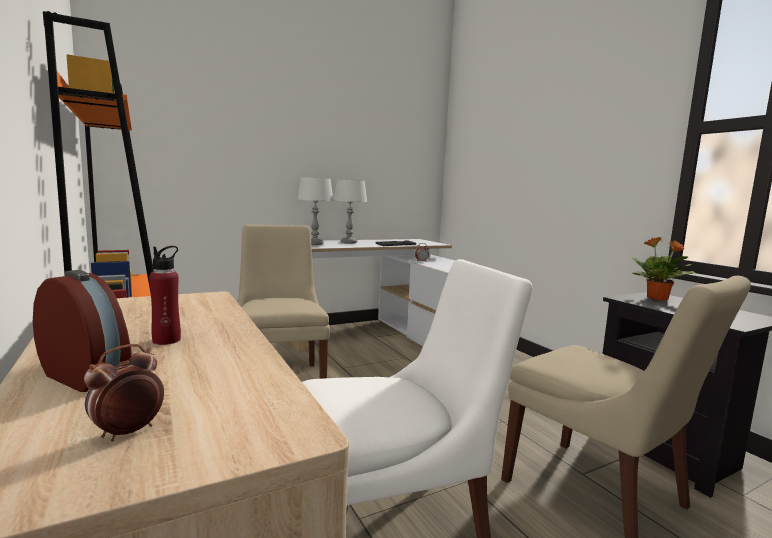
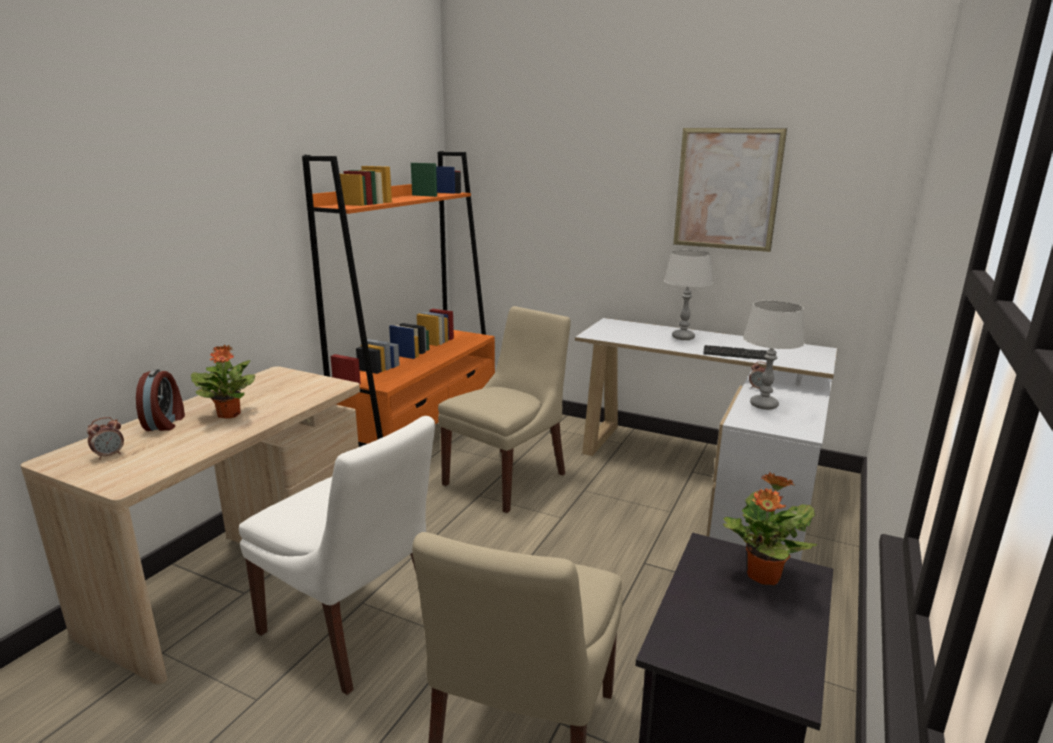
camera: 55 degrees right, 10 degrees up
alarm clock [84,344,164,442] -> alarm clock turned 135 degrees clockwise [87,417,124,460]
red bottle [149,246,181,345] -> potted plant [191,345,255,419]
grey table lamp [297,177,333,245] -> grey table lamp moved to [743,301,804,410]
none -> picture [673,128,787,252]

